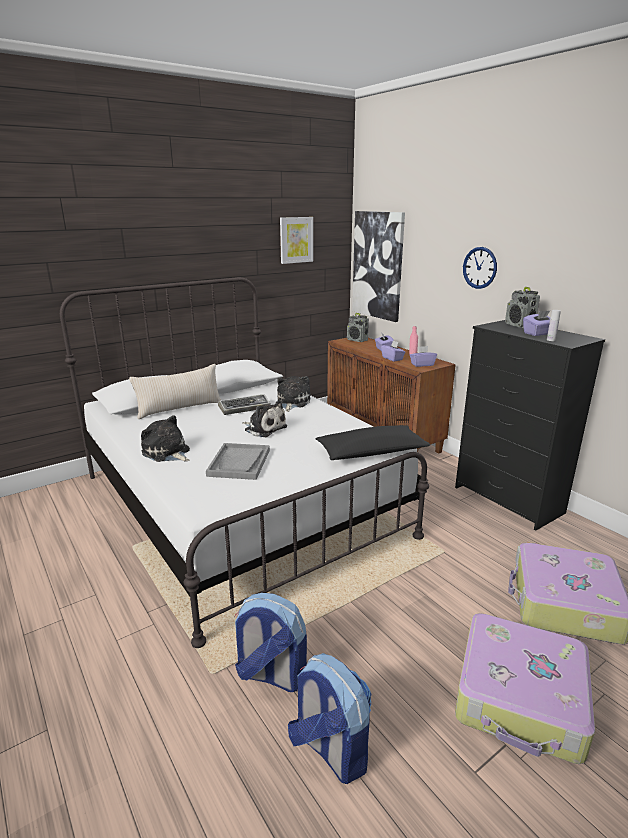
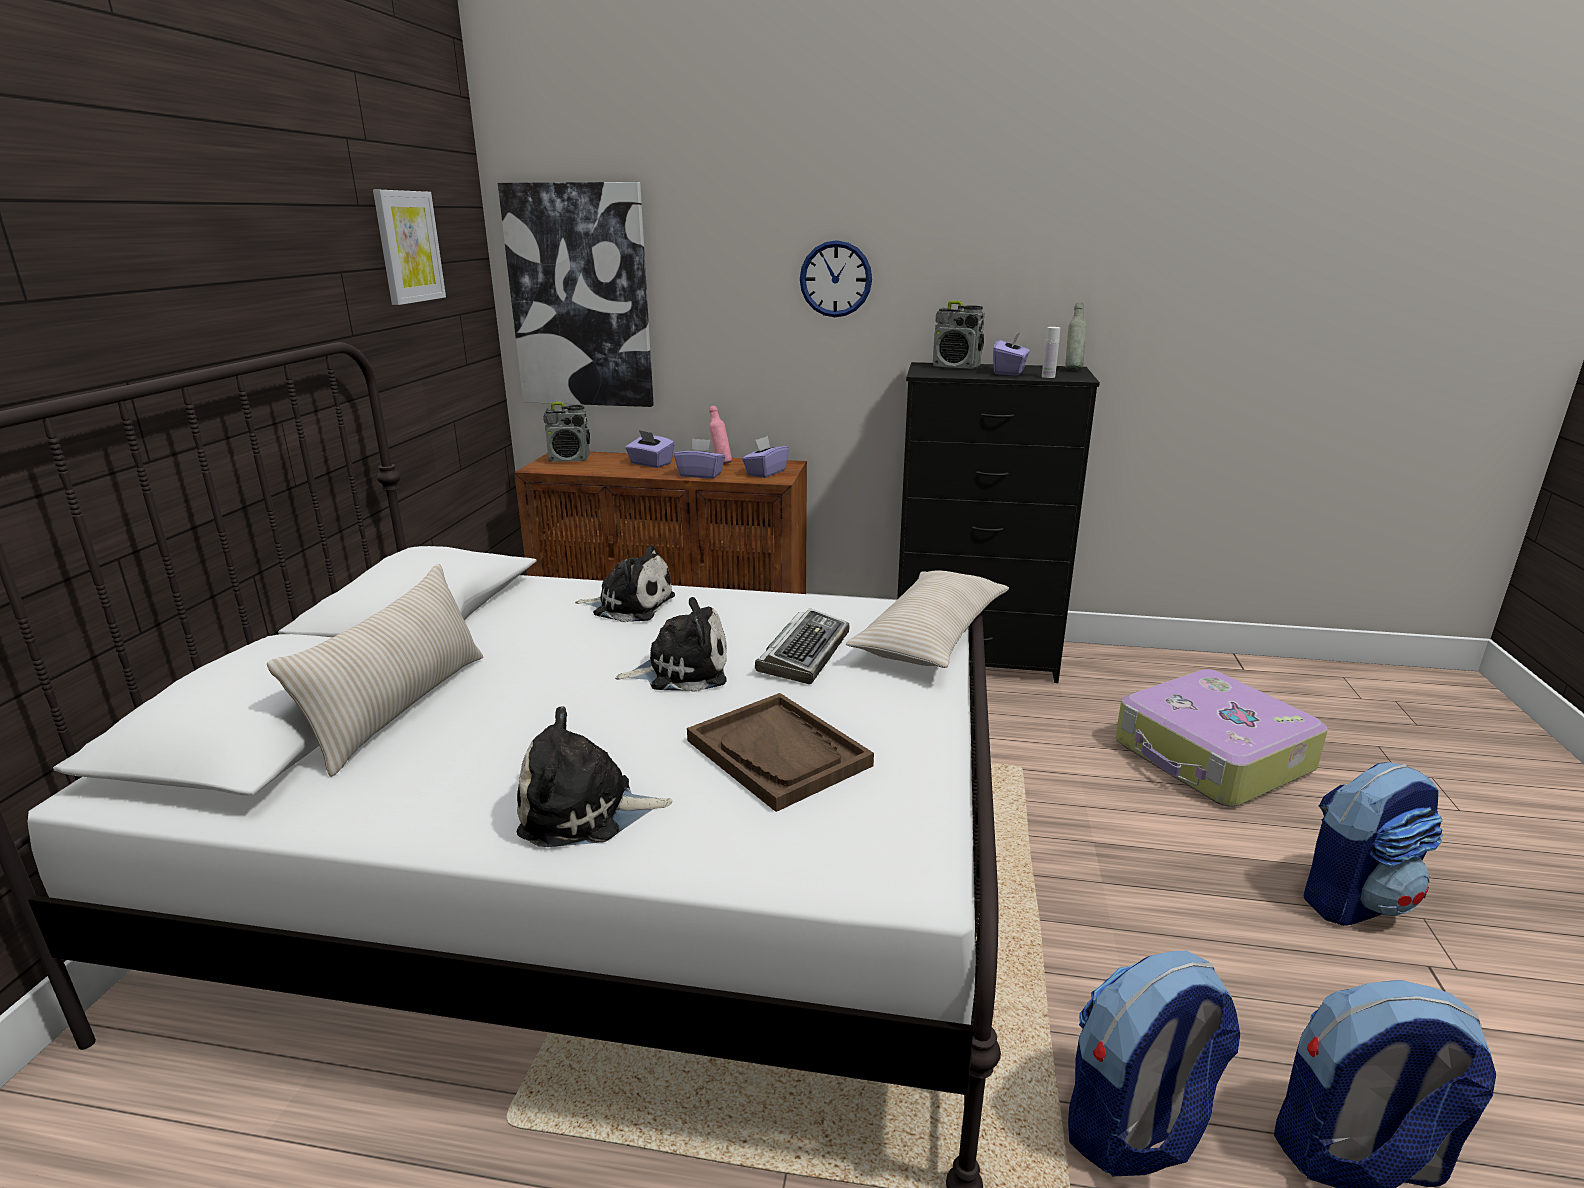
camera: 45 degrees left, 0 degrees up
grey tray [206,443,270,480] -> brown tray [687,693,874,812]
keyboard [218,394,271,415] -> keyboard moved to [755,608,850,684]
plush toy [277,376,310,412] -> plush toy turned 135 degrees clockwise [575,545,675,622]
black pillow [315,425,430,460] -> beige pillow [846,570,1009,668]
suitcase [455,613,595,764] -> backpack [1304,762,1443,926]
none -> grey bottle [1066,303,1087,371]

